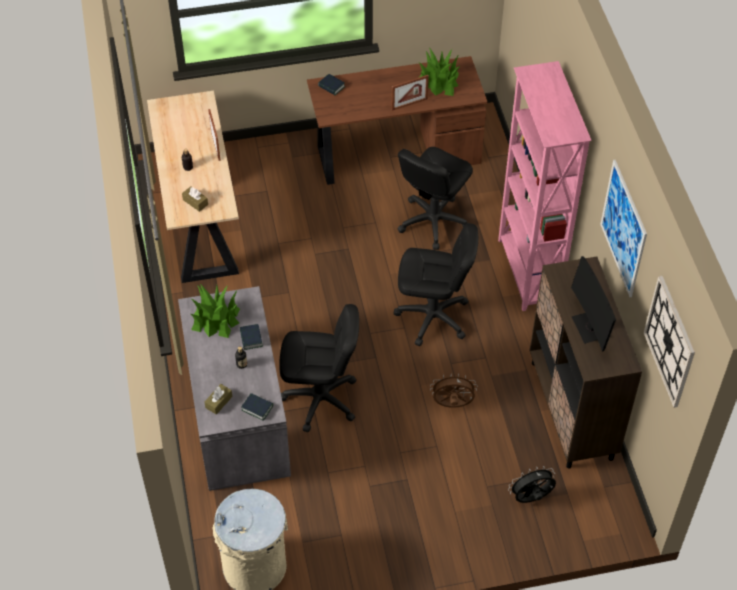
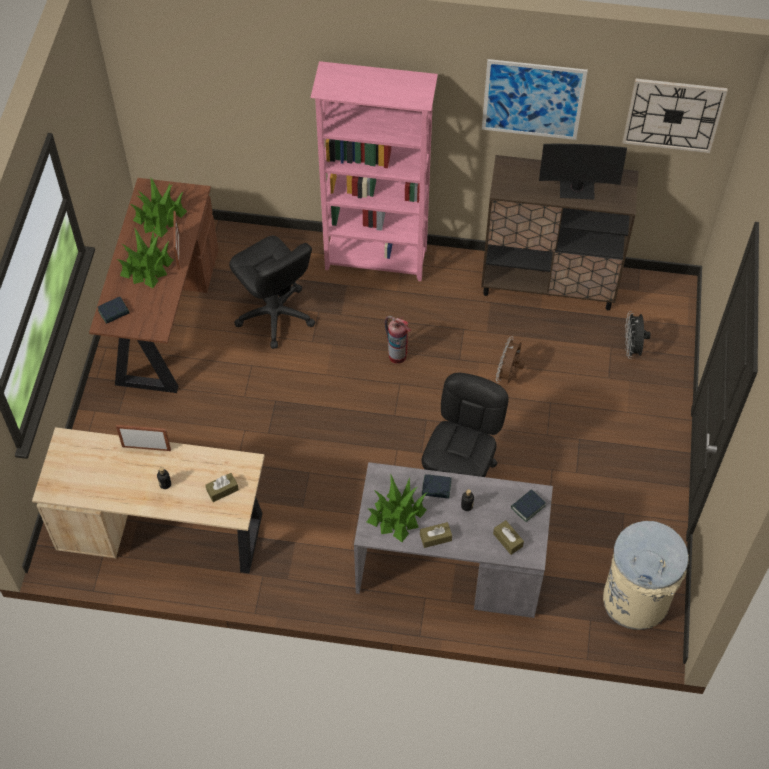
camera: 70 degrees left, 5 degrees up
black office chair [394,223,478,346] -> fire extinguisher [385,316,411,364]
none -> potted plant [116,227,173,288]
none -> brown tissue box [420,522,452,548]

